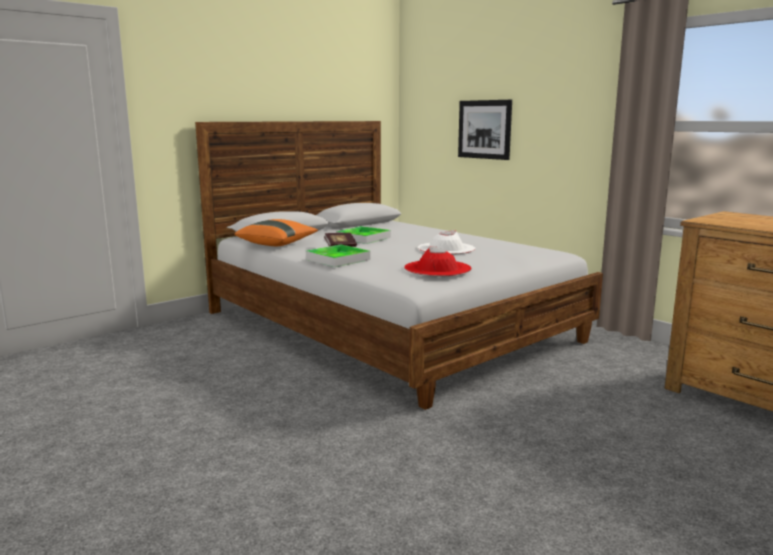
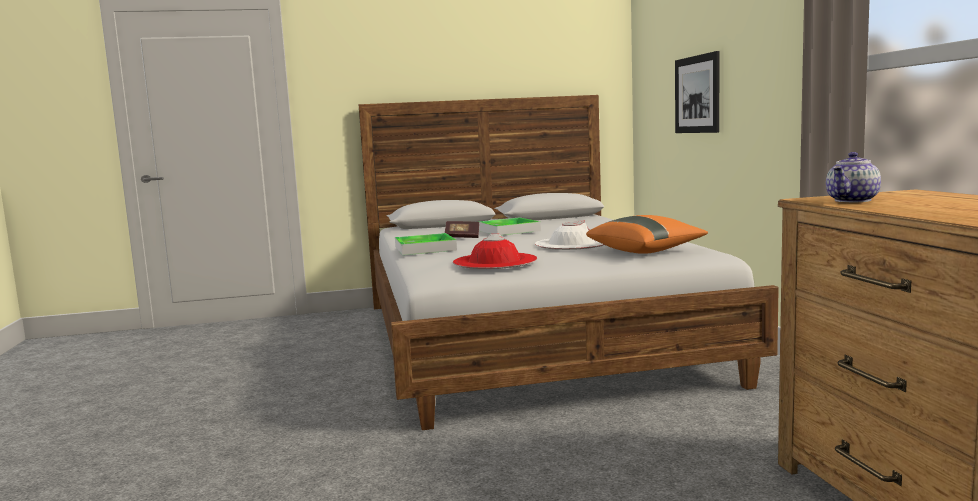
camera: 30 degrees right, 5 degrees down
orange pillow [235,219,318,246] -> orange pillow moved to [586,215,708,254]
none -> teapot [826,152,881,202]

